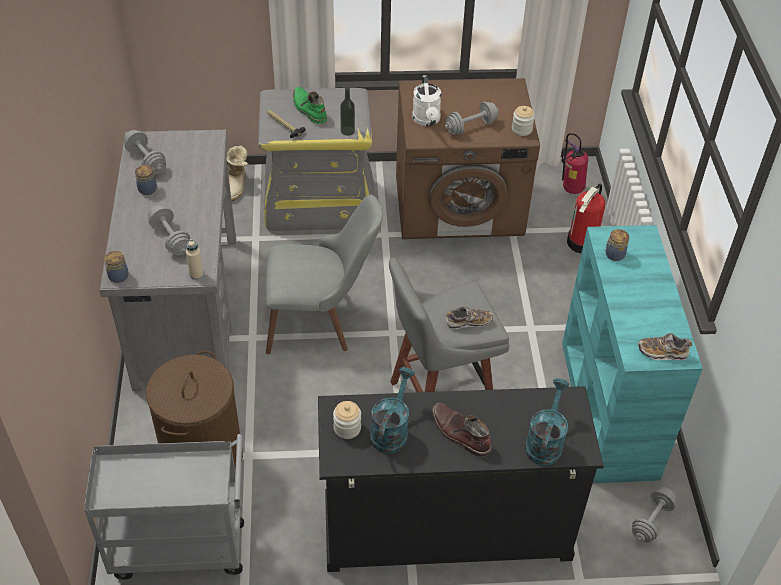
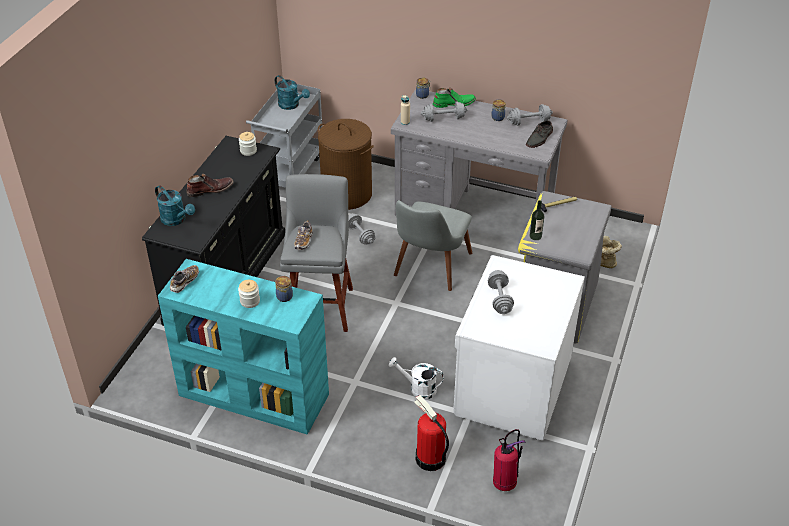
camera: 115 degrees right, 5 degrees down
green boot [293,87,327,124] -> green boot moved to [433,87,476,108]
turquoise watering can [370,367,415,453] -> turquoise watering can moved to [275,75,310,110]
brown washing machine [396,78,540,239] -> white washing machine [453,255,585,441]
white watering can [412,75,441,126] -> white watering can moved to [389,357,444,399]
jar [512,106,535,136] -> jar moved to [238,280,260,308]
grey dumbbell [632,487,676,543] -> grey dumbbell moved to [348,213,375,245]
none -> grey shoe [526,120,553,148]

